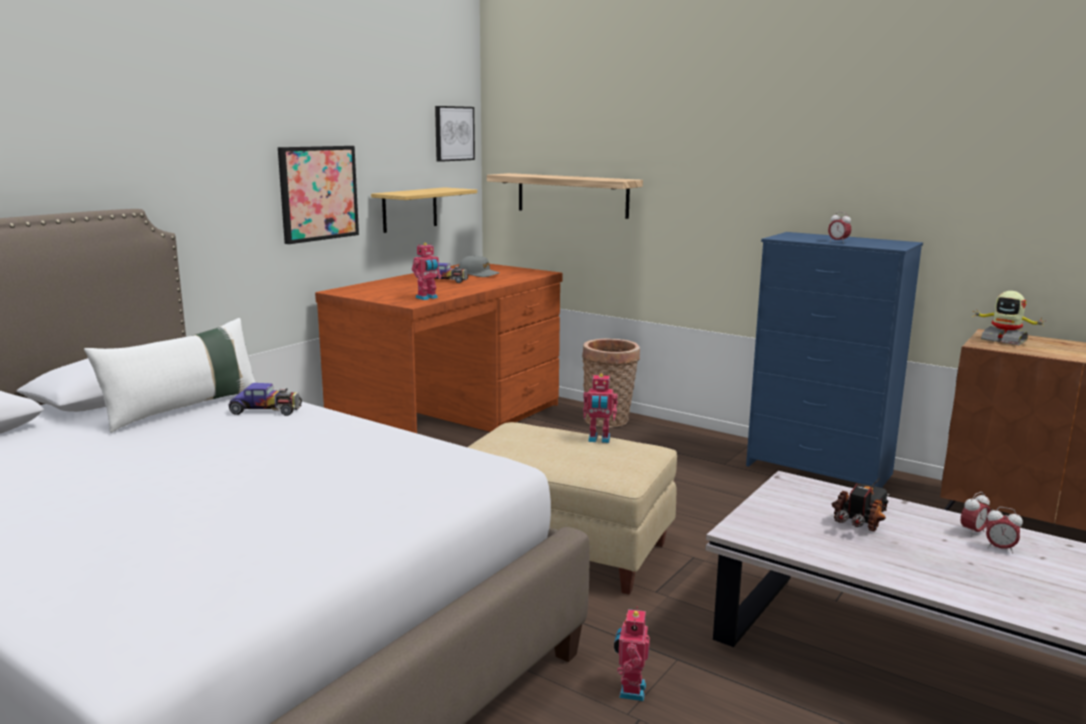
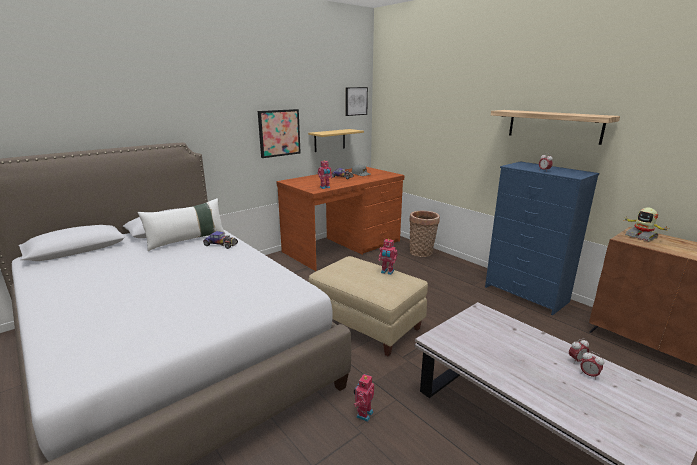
camera: 15 degrees right, 5 degrees up
shelf [487,173,643,219] -> shelf moved to [491,110,620,145]
toy truck [832,478,890,532] -> none

